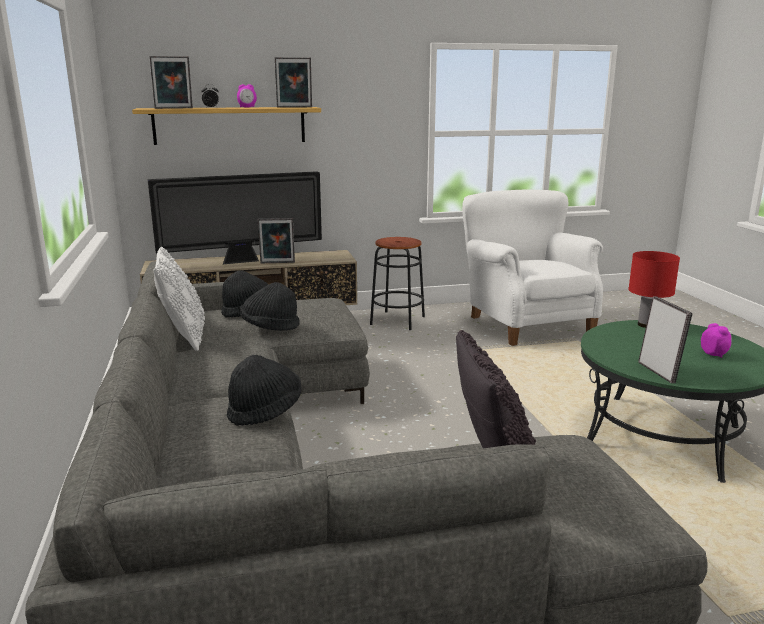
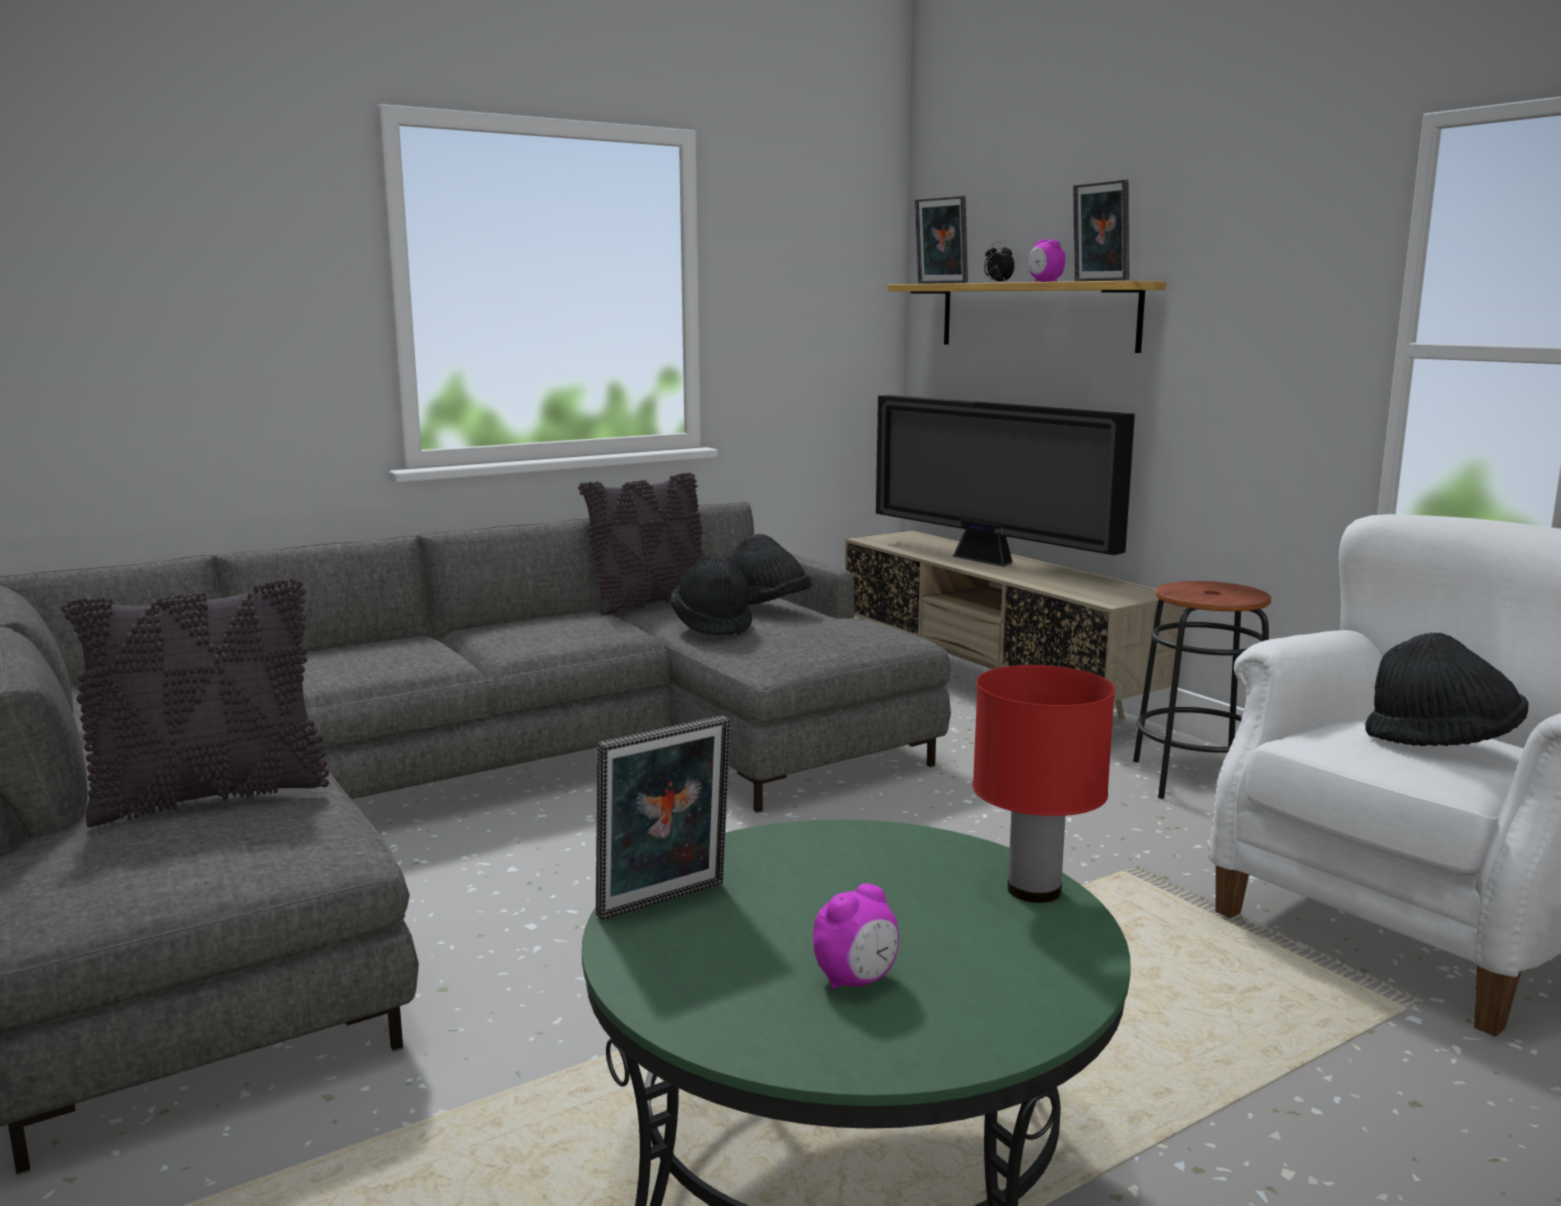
camera: 70 degrees right, 5 degrees down
white pillow [154,247,205,351] -> black pillow [578,473,704,615]
black hat [227,355,302,426] -> black hat moved to [1365,633,1529,746]
picture frame [258,218,295,263] -> none

